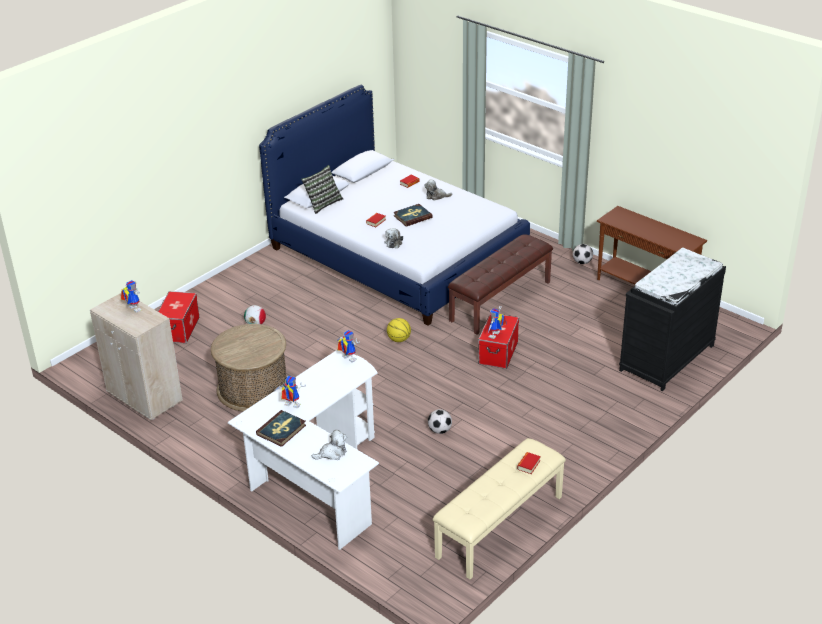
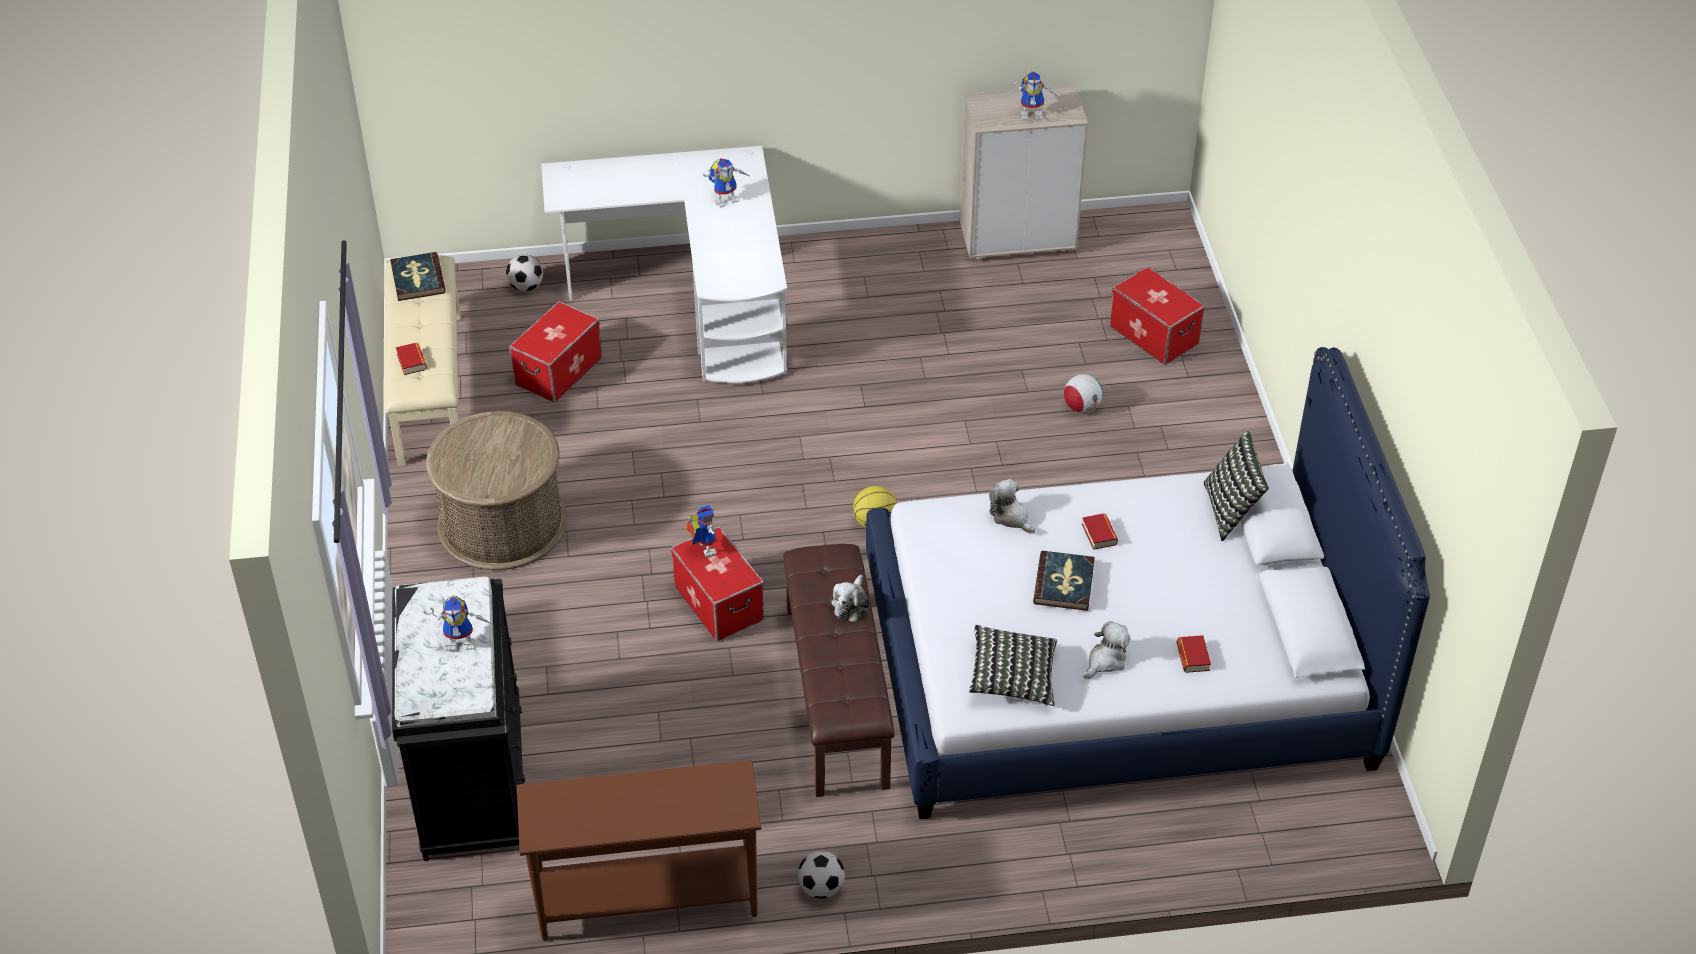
camera: 130 degrees right, 10 degrees up
brown coffee table [211,324,288,412] -> brown coffee table moved to [426,411,567,570]
book [256,410,306,447] -> book moved to [390,252,446,301]
plush toy [312,430,347,460] -> plush toy moved to [831,575,869,622]
toy robot [336,330,360,363] -> toy robot moved to [423,595,492,651]
football [428,409,452,434] -> football moved to [506,254,543,291]
none -> storage box [509,301,602,403]
none -> pillow [969,625,1057,706]

